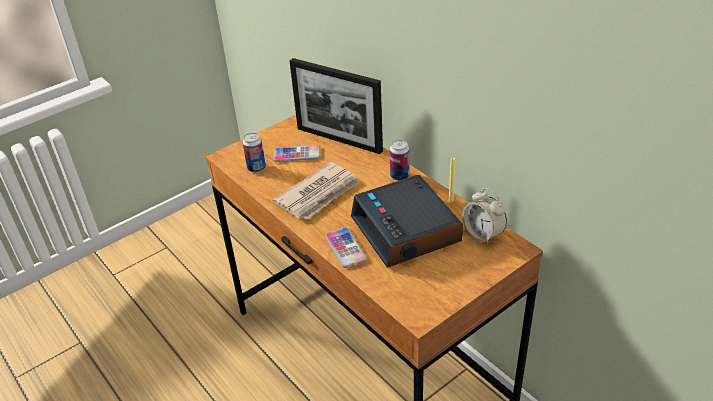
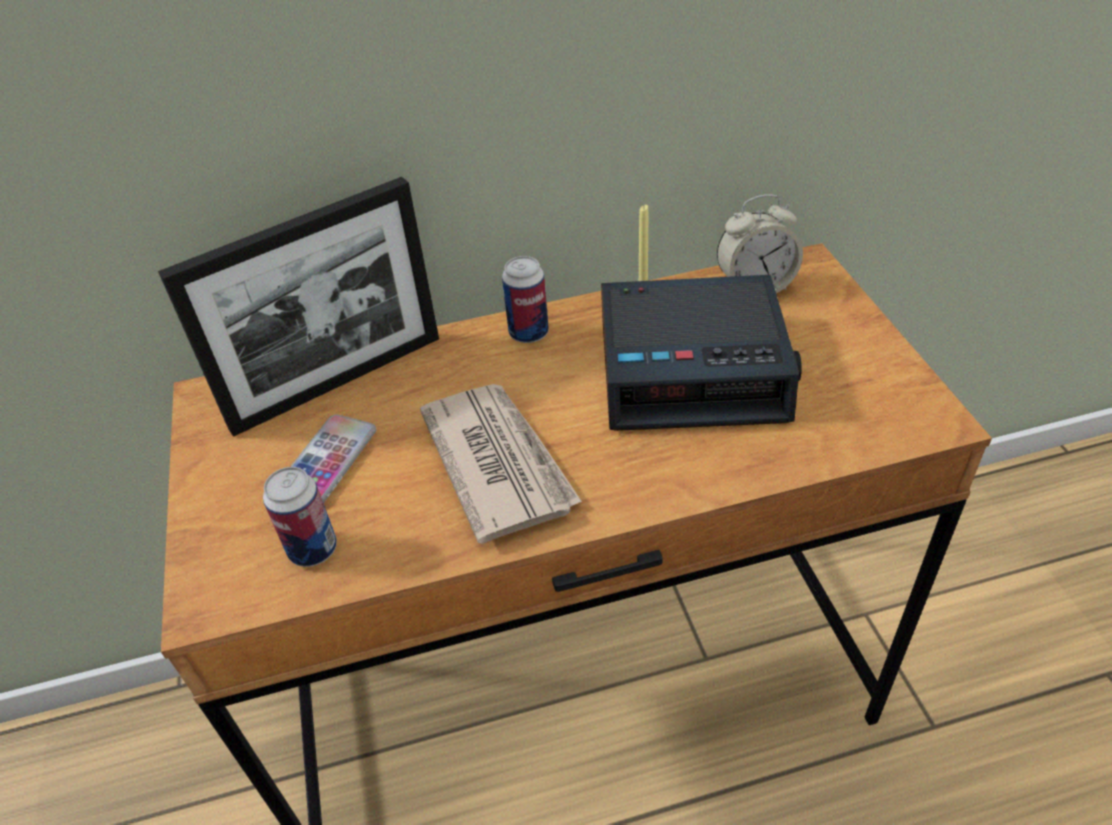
camera: 65 degrees left, 5 degrees up
phone [325,227,367,268] -> none

